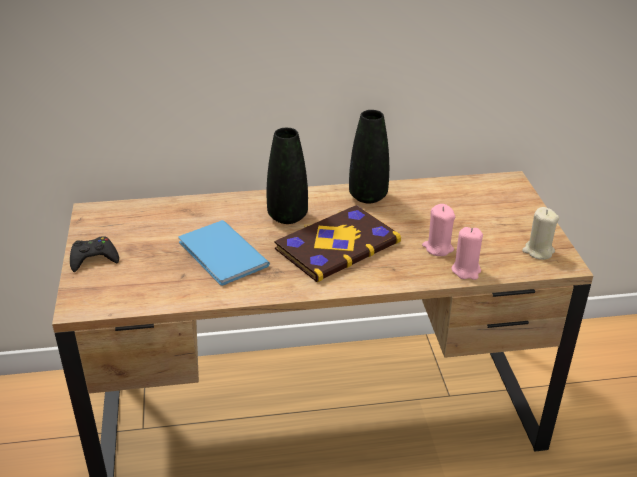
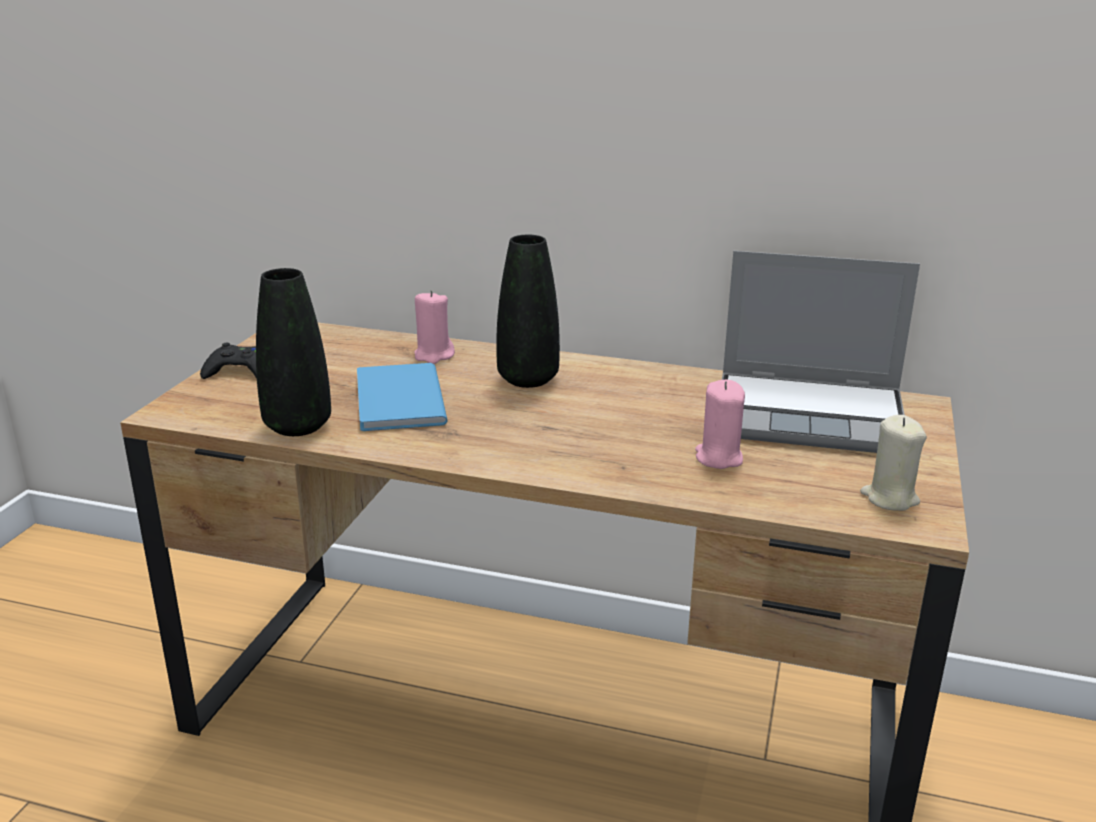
camera: 25 degrees right, 10 degrees down
book [275,205,401,282] -> none
black vase [349,110,389,203] -> black vase moved to [256,268,331,436]
pink candle [452,227,483,280] -> pink candle moved to [414,290,455,364]
none -> laptop [722,251,920,453]

